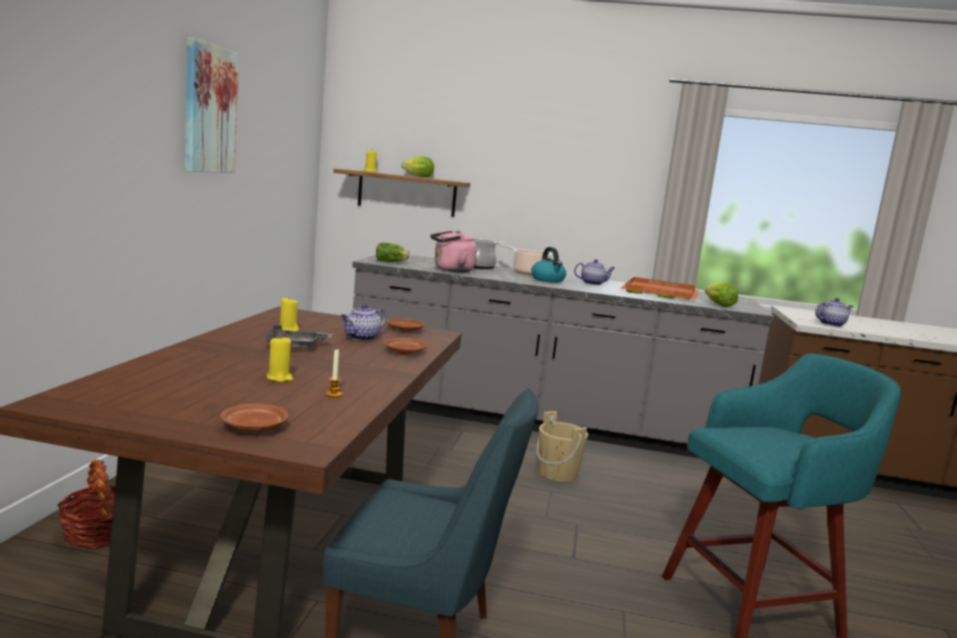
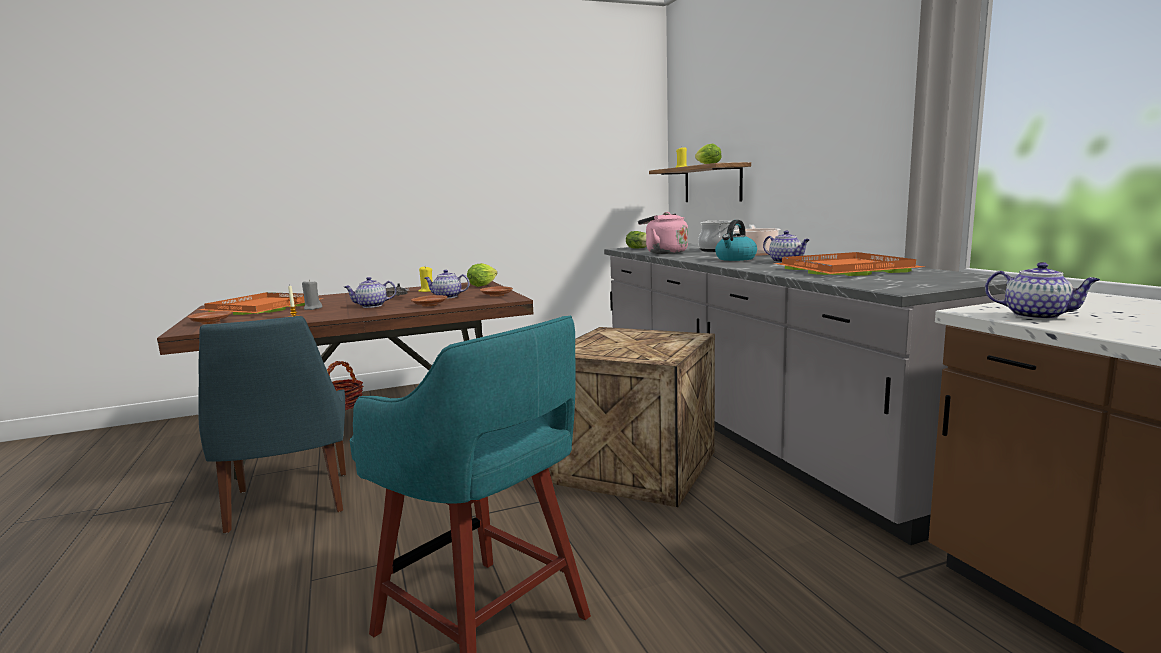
camera: 60 degrees right, 0 degrees up
picture [185,37,239,173] -> none
yellow candle [267,335,293,382] -> grey candle [302,280,322,310]
beige bucket [536,411,588,482] -> crate [549,327,715,507]
lettuce [705,282,738,307] -> lettuce moved to [467,263,497,287]
none -> orange tray [199,292,321,315]
none -> teapot [344,277,396,308]

